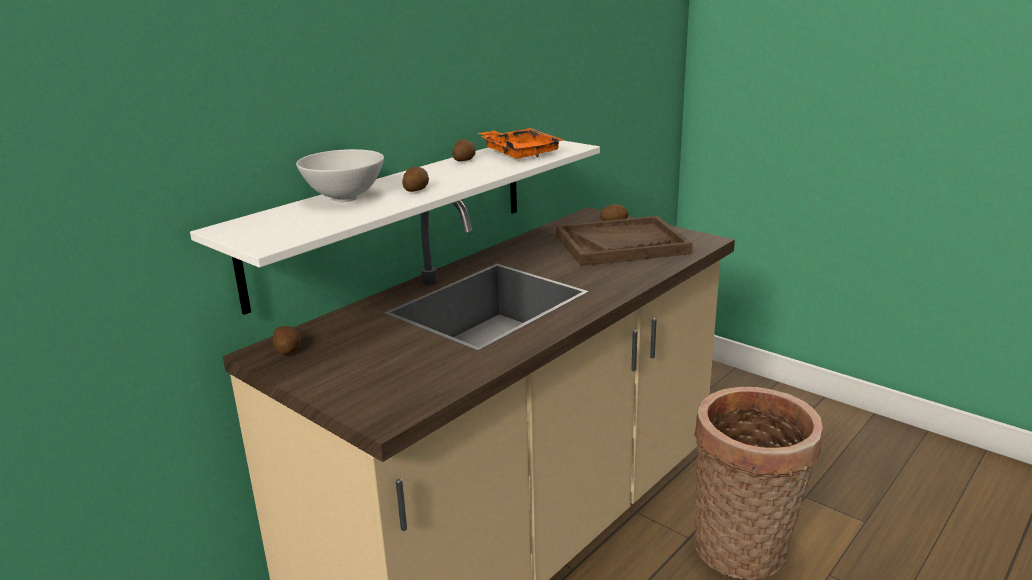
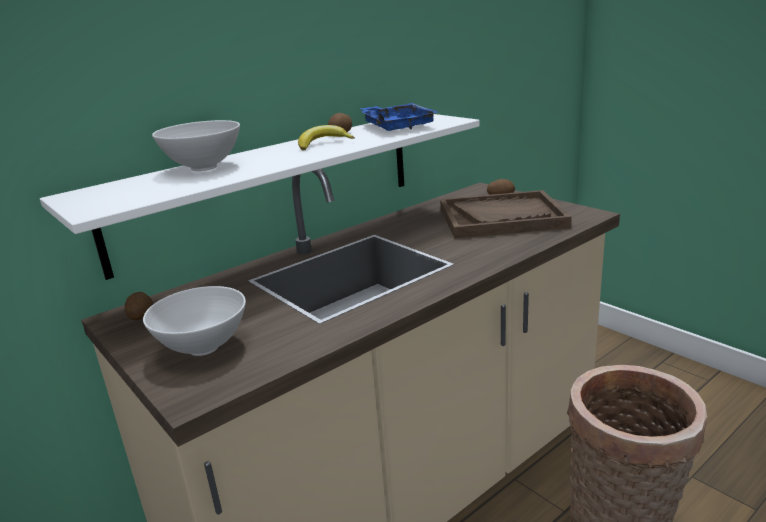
camera: 10 degrees right, 0 degrees up
potato [402,166,429,192] -> none
orange tray [478,128,564,159] -> blue tray [360,103,438,131]
none -> white bowl [143,286,246,356]
none -> banana [298,125,355,151]

